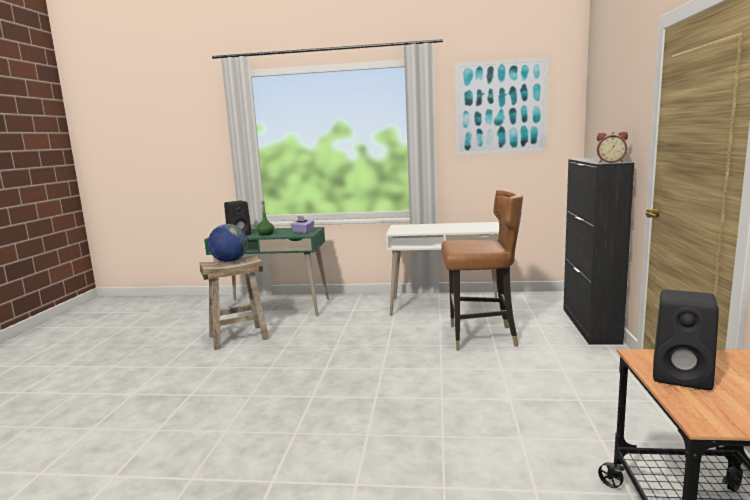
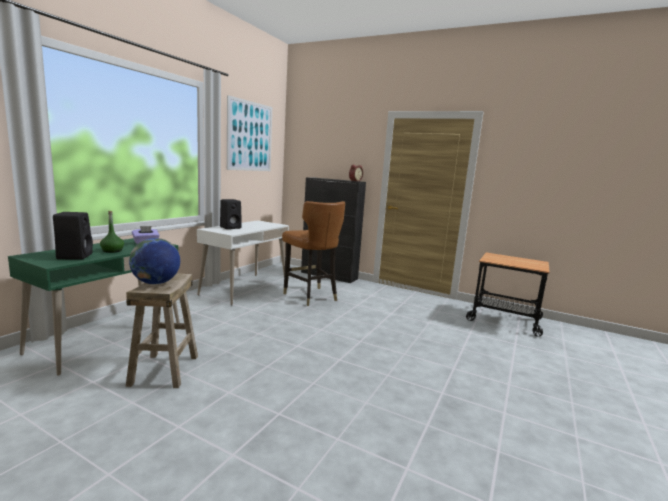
camera: 70 degrees left, 0 degrees up
brown chair [442,190,523,351] -> brown chair turned 120 degrees clockwise [282,201,345,306]
black speaker [653,289,719,390] -> black speaker moved to [220,199,242,229]

